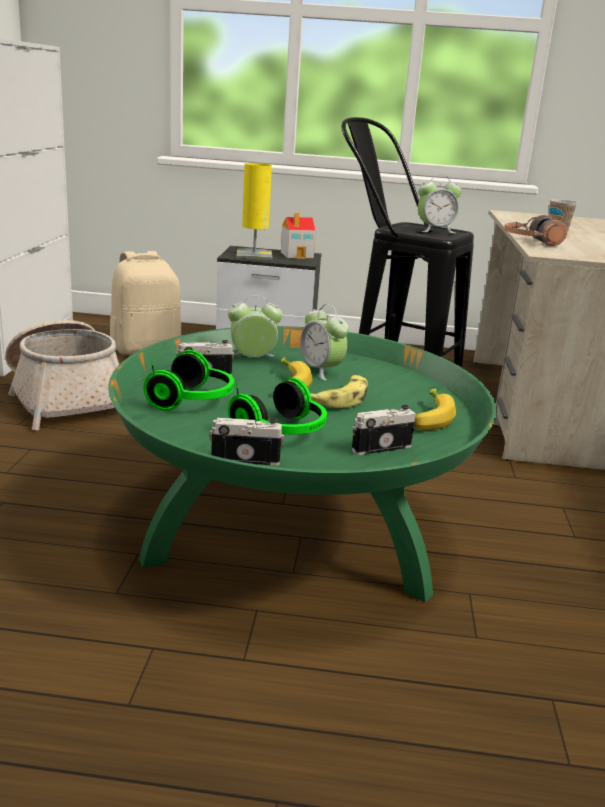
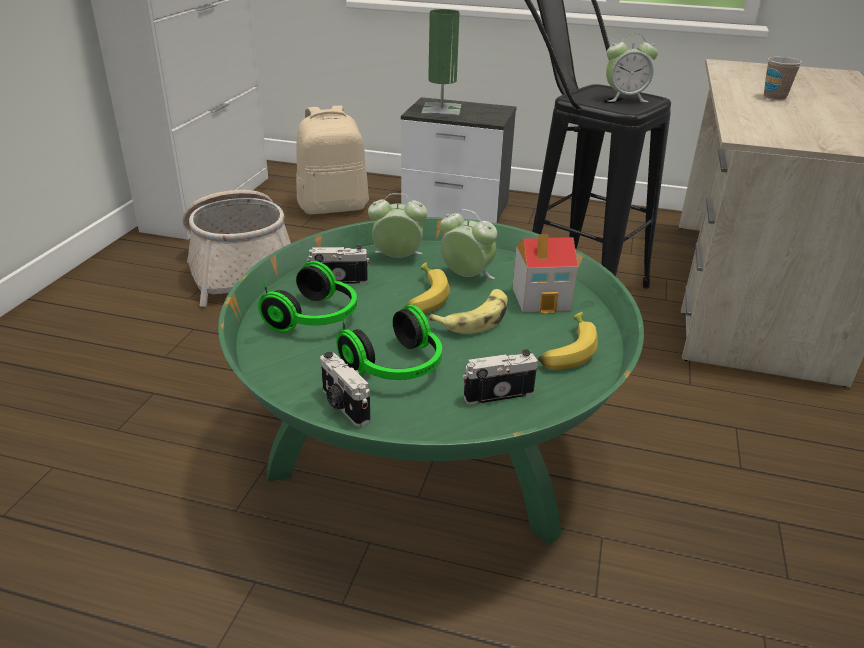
camera: 10 degrees right, 10 degrees up
camera [209,418,284,465] -> camera turned 135 degrees counterclockwise [320,352,370,427]
yellow table lamp [237,163,272,260] -> green table lamp [421,9,461,117]
toy house [281,213,316,258] -> toy house moved to [512,234,578,313]
alarm clock [300,304,348,381] -> alarm clock turned 150 degrees clockwise [440,209,497,279]
headphones [504,215,567,246] -> none

